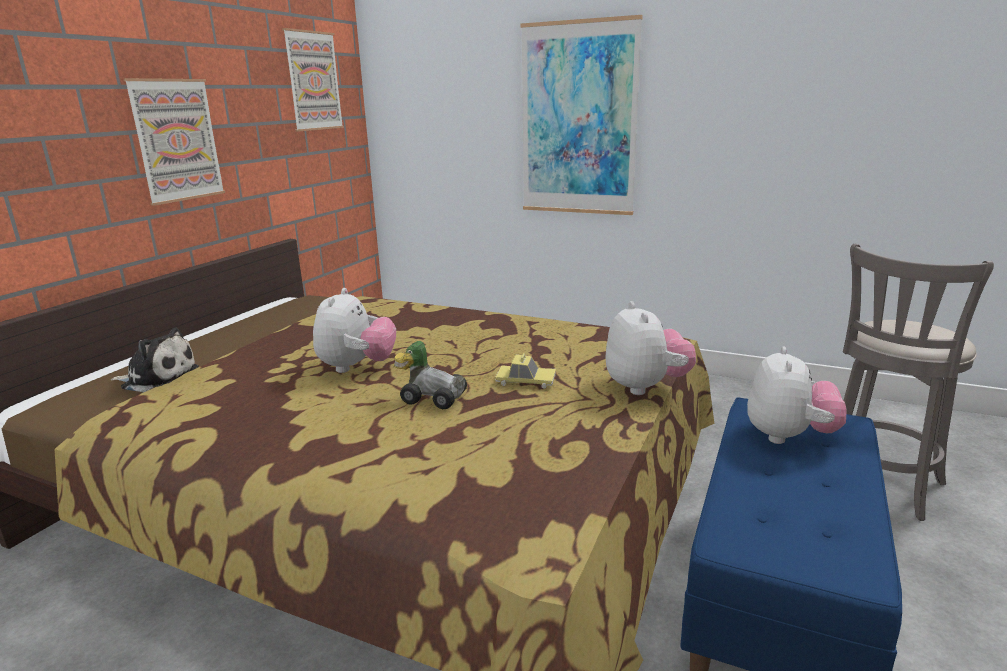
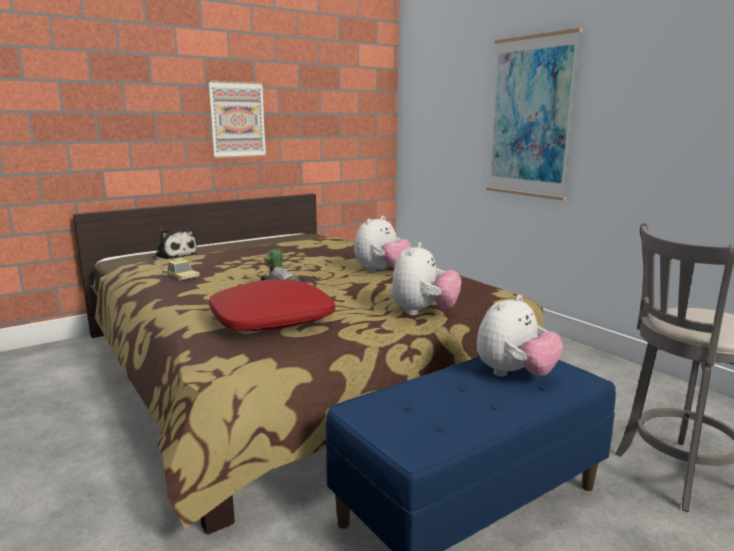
camera: 30 degrees right, 5 degrees down
picture [282,28,344,131] -> none
plush toy [313,288,396,373] -> plush toy moved to [354,216,412,272]
toy car [495,353,556,389] -> toy car moved to [162,258,200,281]
none -> red pillow [209,279,335,331]

